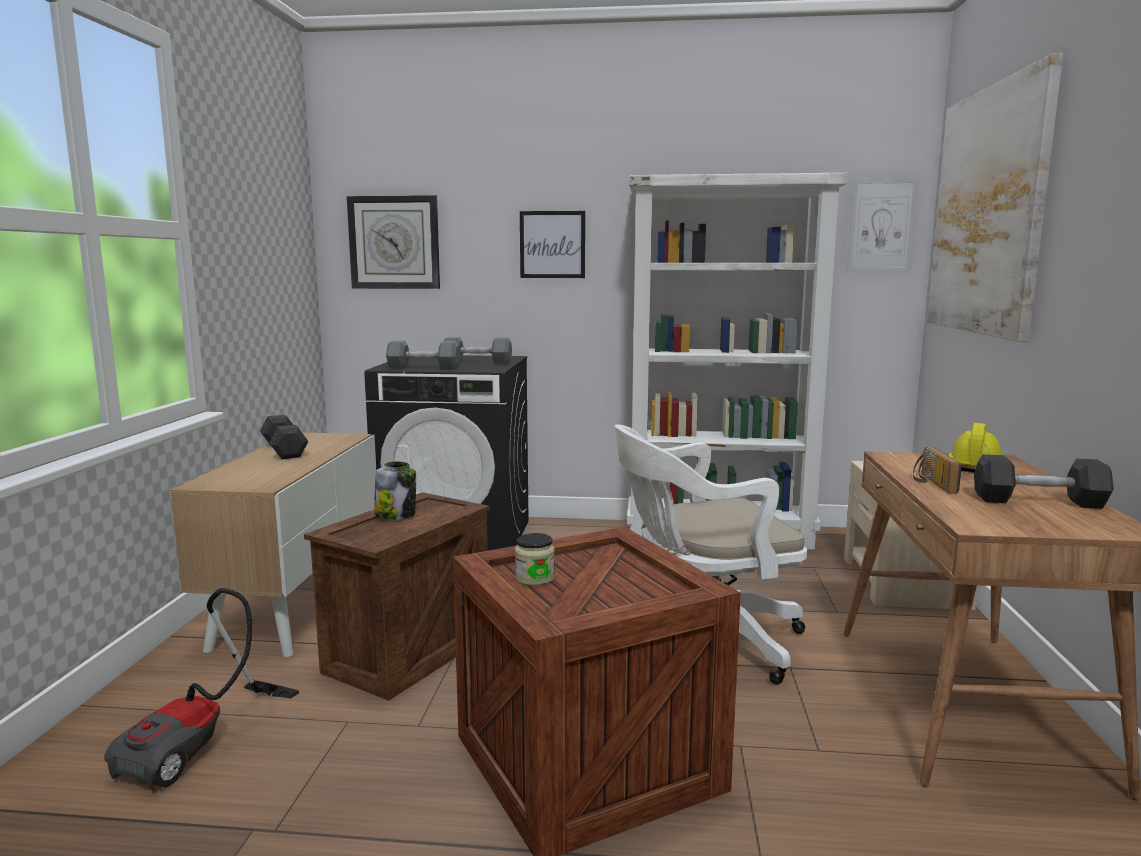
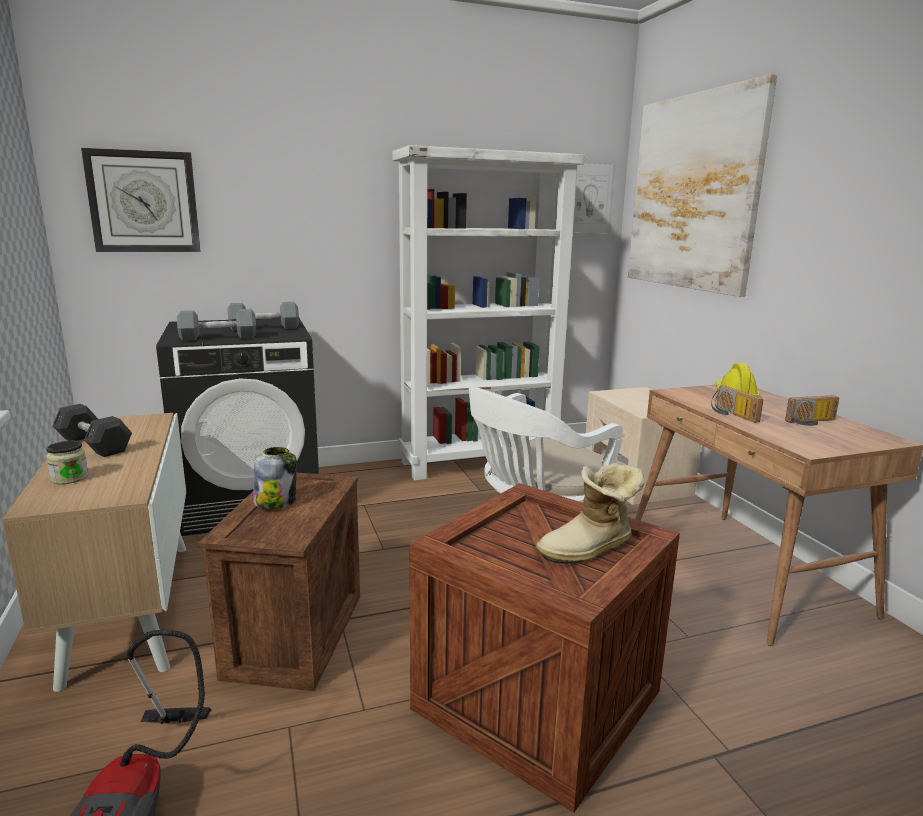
camera: 25 degrees left, 5 degrees up
jar [515,533,555,586] -> jar moved to [46,440,89,484]
picture [520,211,585,278] -> none
grey dumbbell [974,454,1114,509] -> radio [785,395,839,426]
none -> boot [536,463,644,564]

